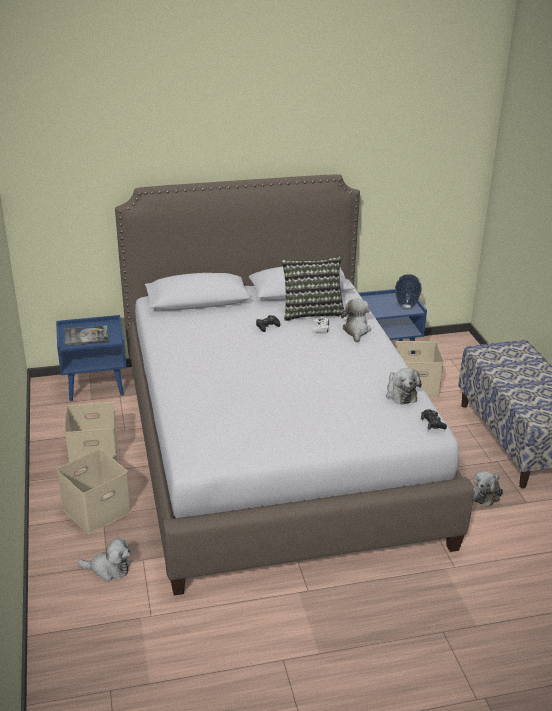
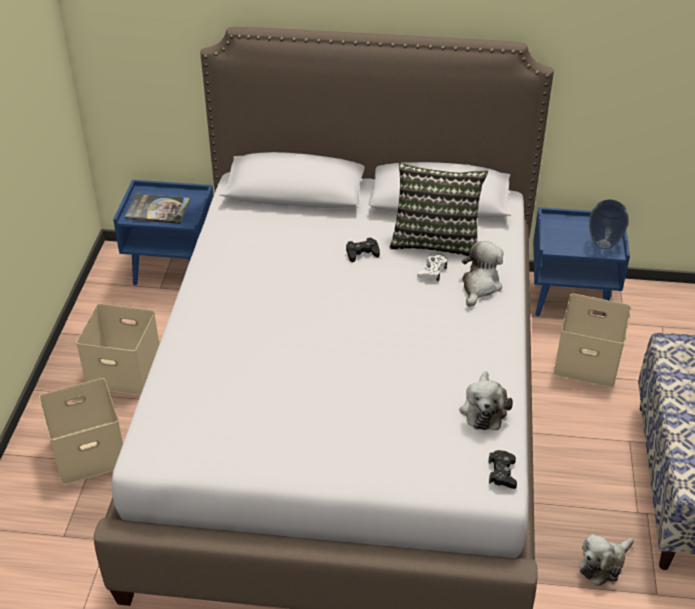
camera: 20 degrees right, 10 degrees up
plush toy [78,538,131,582] -> none

